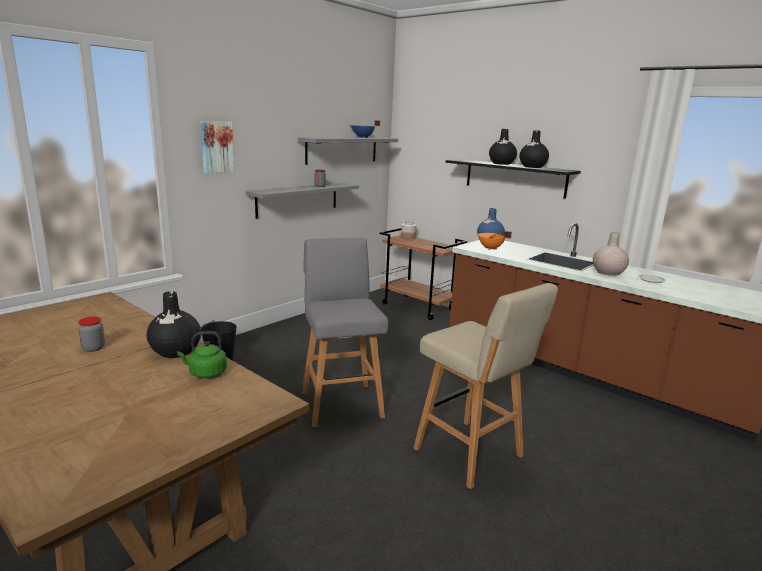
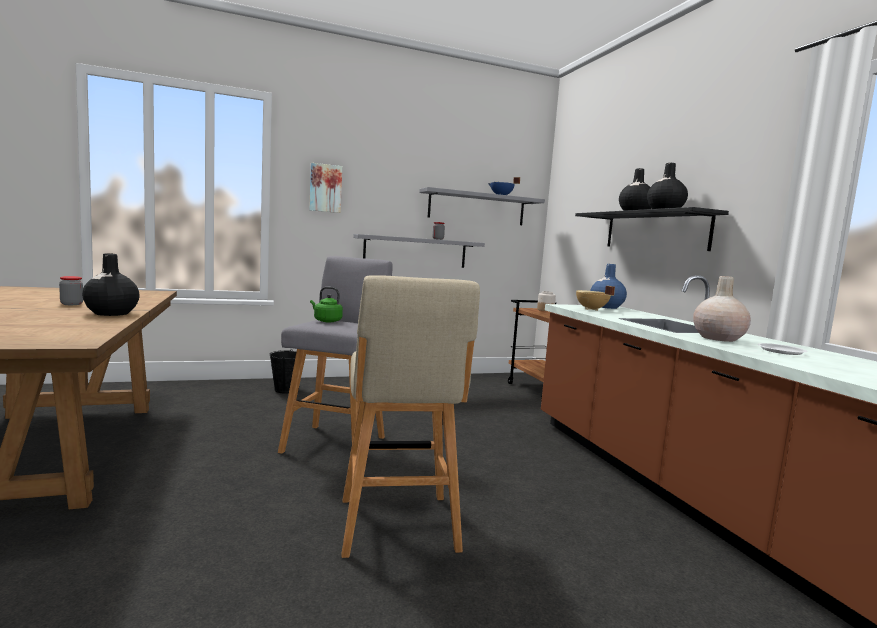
camera: 30 degrees right, 10 degrees down
green kettle [177,331,227,379] -> green kettle moved to [310,287,343,322]
orange cooking pot [476,231,512,250] -> beige cooking pot [576,286,615,311]

